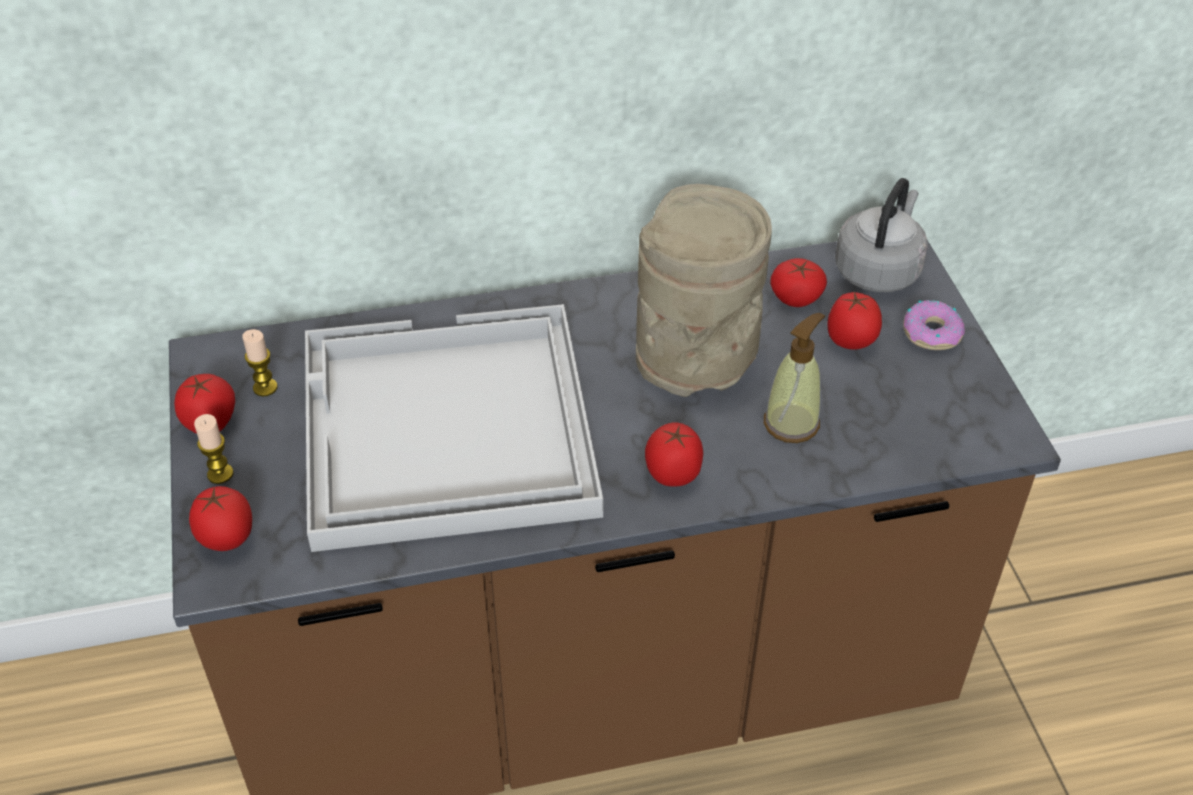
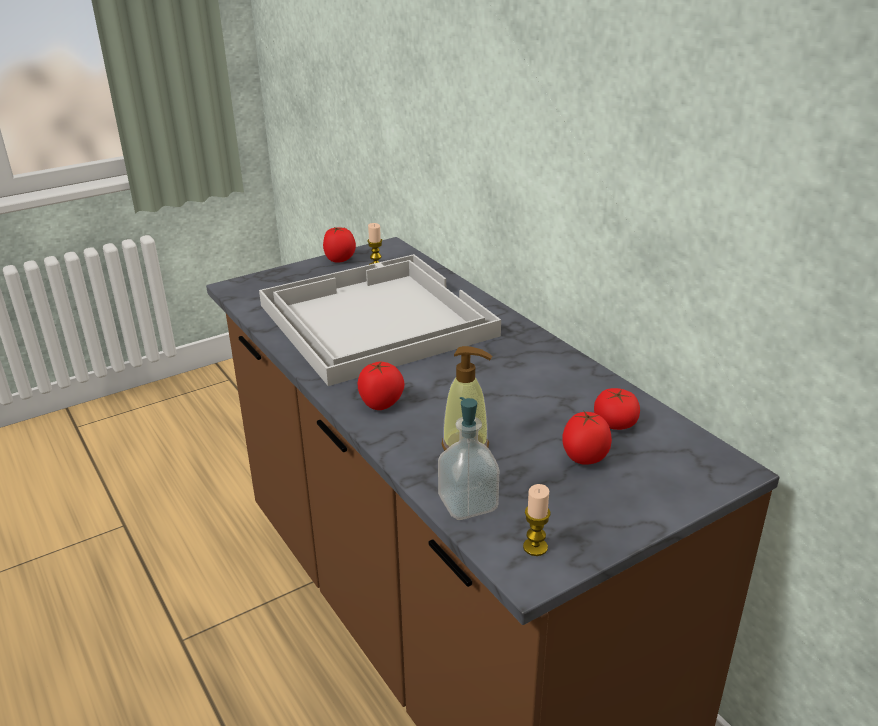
camera: 70 degrees right, 15 degrees down
tomato [189,486,252,551] -> none
candle [194,414,234,484] -> candle moved to [523,484,551,556]
beige vase [636,184,772,397] -> none
grey kettle [835,178,928,292] -> none
donut [903,300,965,350] -> none
none -> soap dispenser [438,397,499,520]

